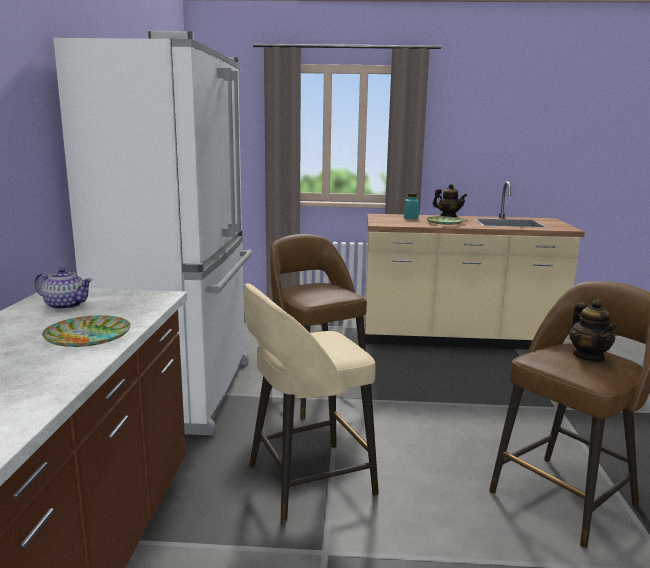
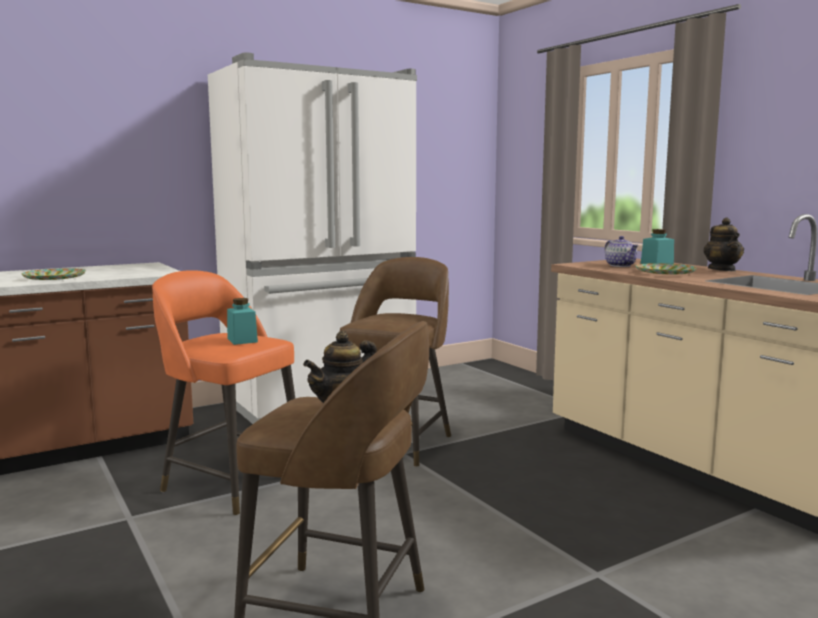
camera: 55 degrees right, 5 degrees down
teapot [34,268,92,310] -> teapot moved to [604,236,639,267]
beige stool [244,283,379,521] -> orange stool [152,270,295,516]
none -> turquoise jar [227,298,258,345]

